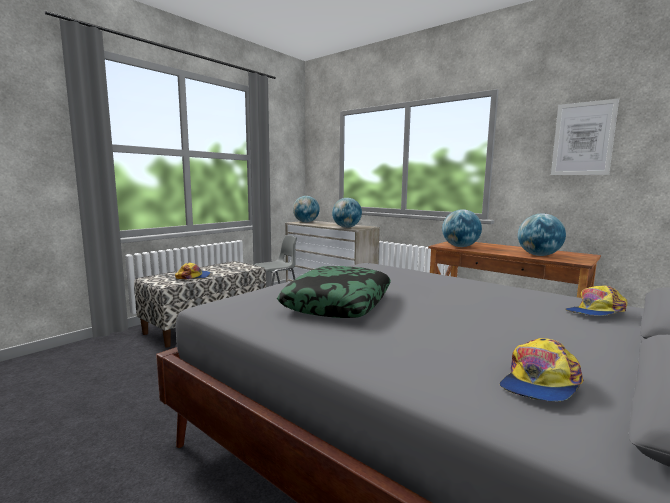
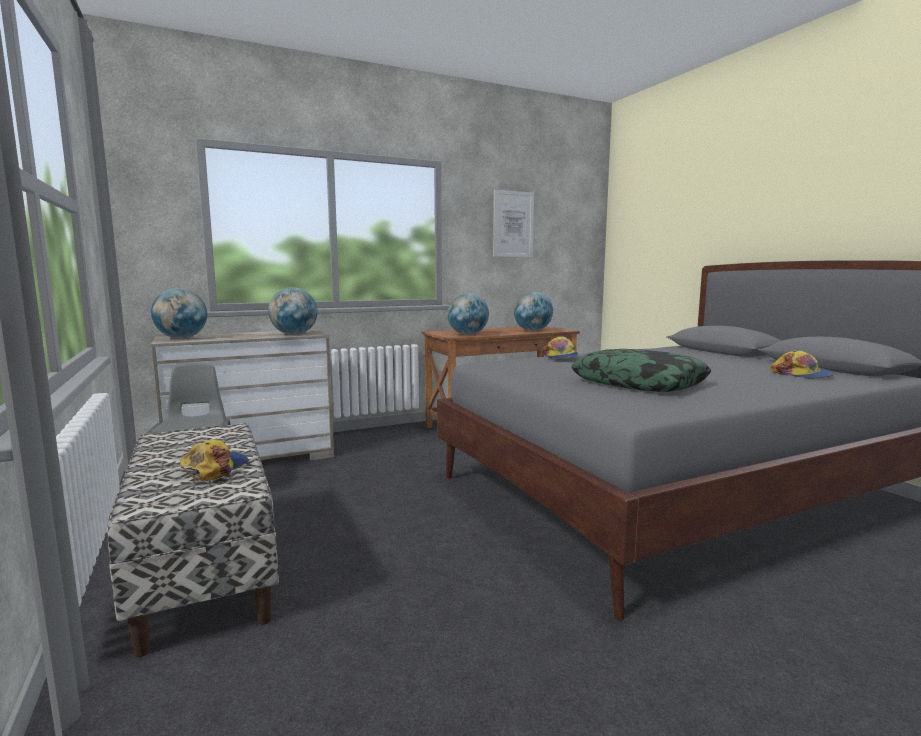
camera: 65 degrees left, 0 degrees up
cap [565,286,627,316] -> cap moved to [544,336,578,359]

